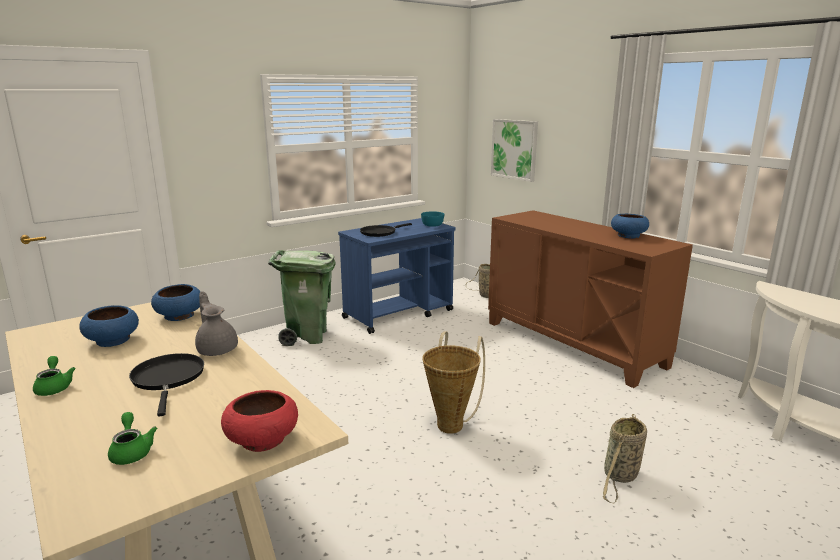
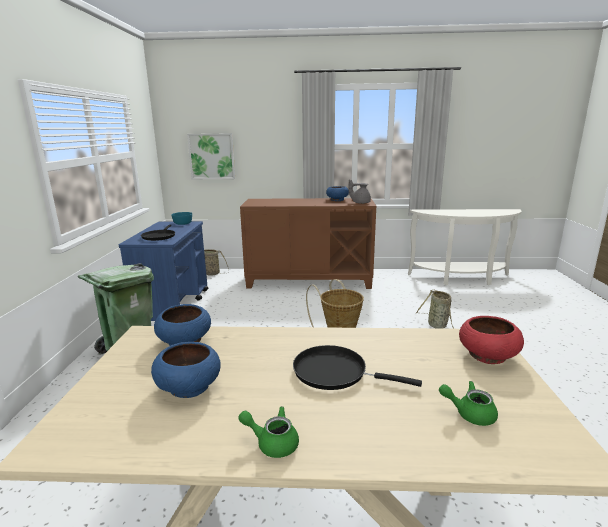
camera: 50 degrees left, 0 degrees up
grey teapot [195,291,238,356] -> grey teapot moved to [349,179,371,204]

